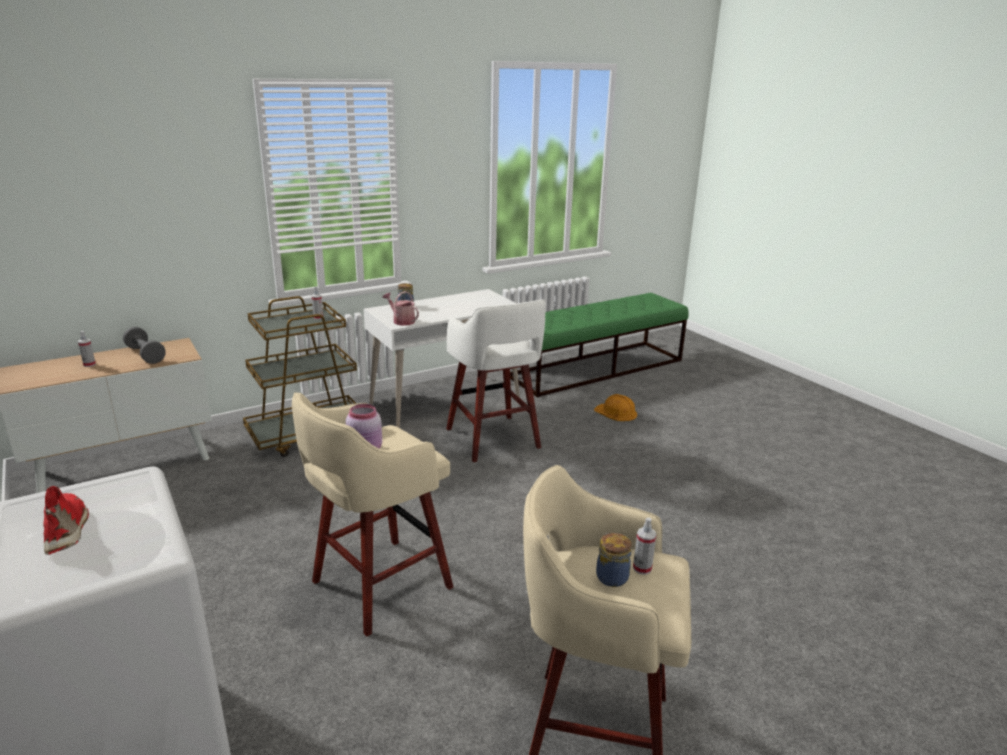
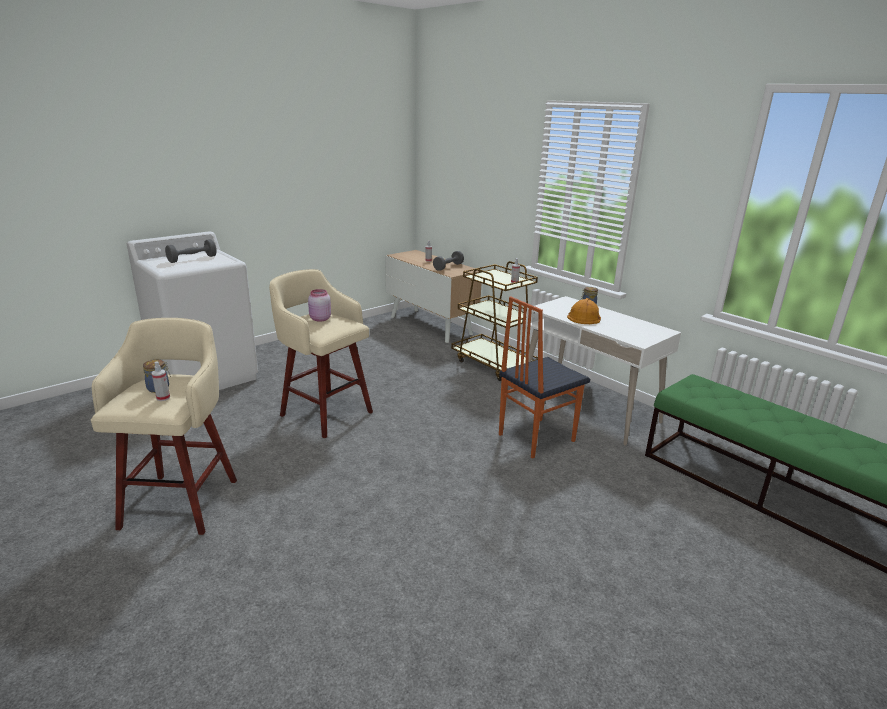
camera: 80 degrees right, 0 degrees up
red shoe [43,486,89,555] -> grey dumbbell [165,239,217,263]
watering can [383,291,419,326] -> none
white stool [446,299,546,462] -> chair [499,297,590,459]
orange hard hat [594,394,637,421] -> orange hard hat moved to [567,298,601,324]

